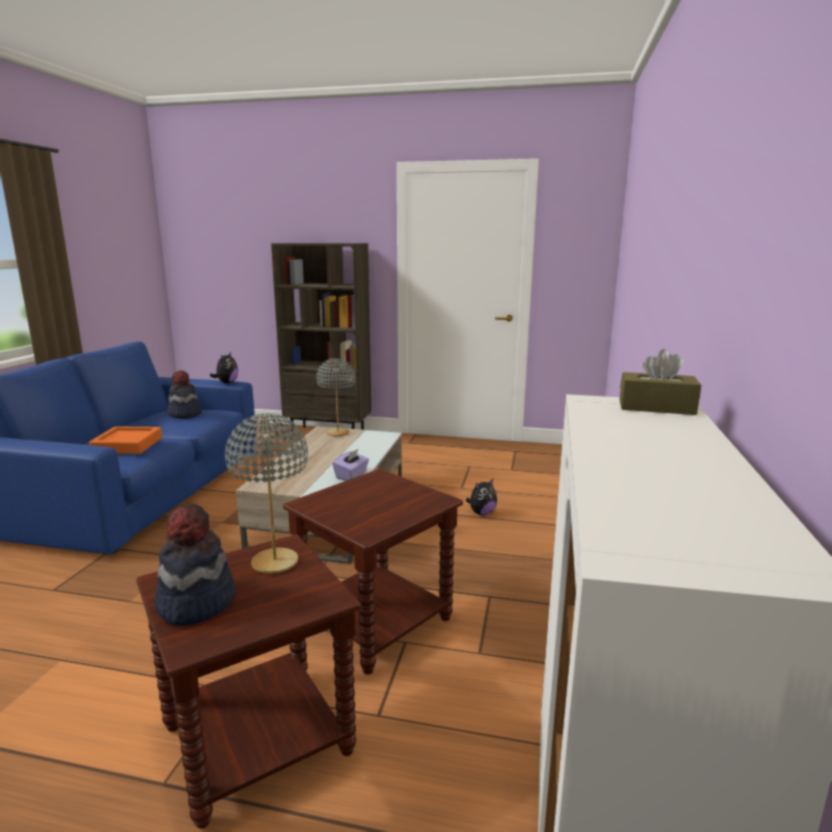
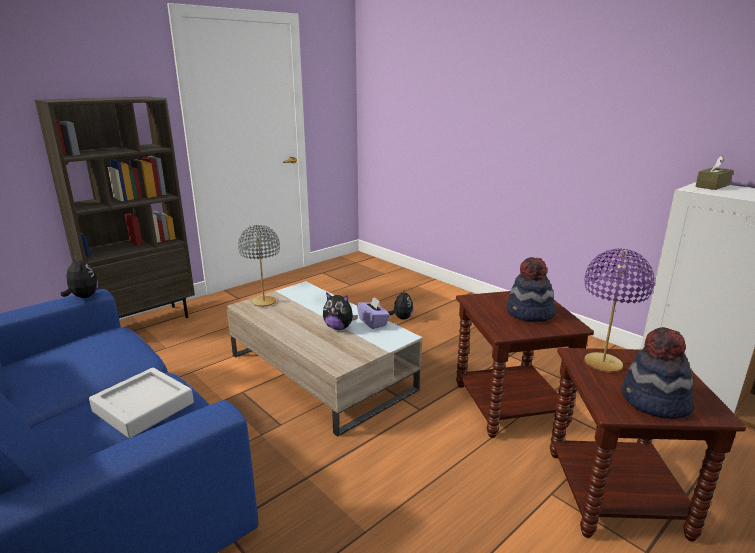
camera: 55 degrees left, 5 degrees up
orange tray [89,426,162,454] -> grey tray [89,368,194,438]
hat [167,370,202,419] -> hat moved to [507,257,556,322]
grey table lamp [225,413,308,573] -> purple table lamp [584,249,655,373]
none -> plush toy [323,292,358,330]

